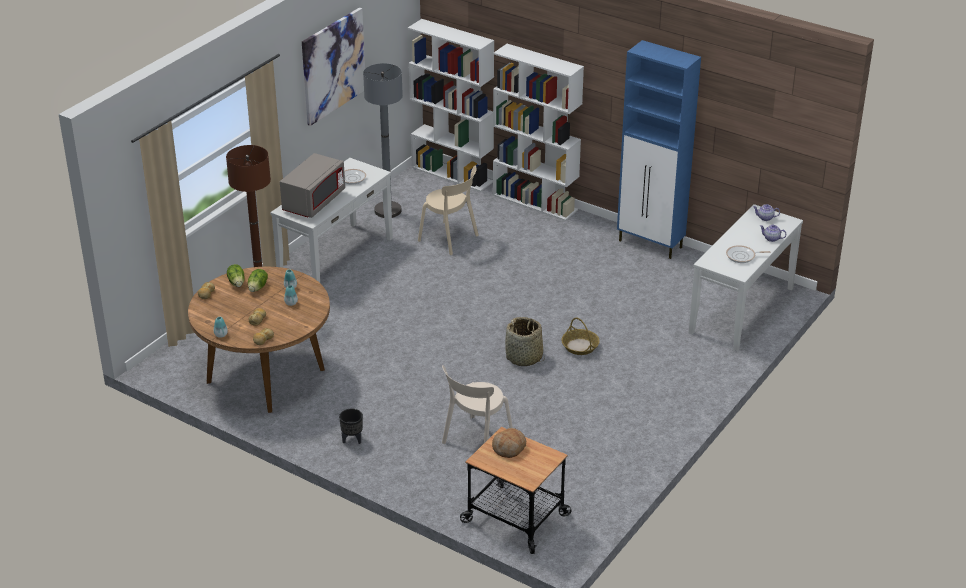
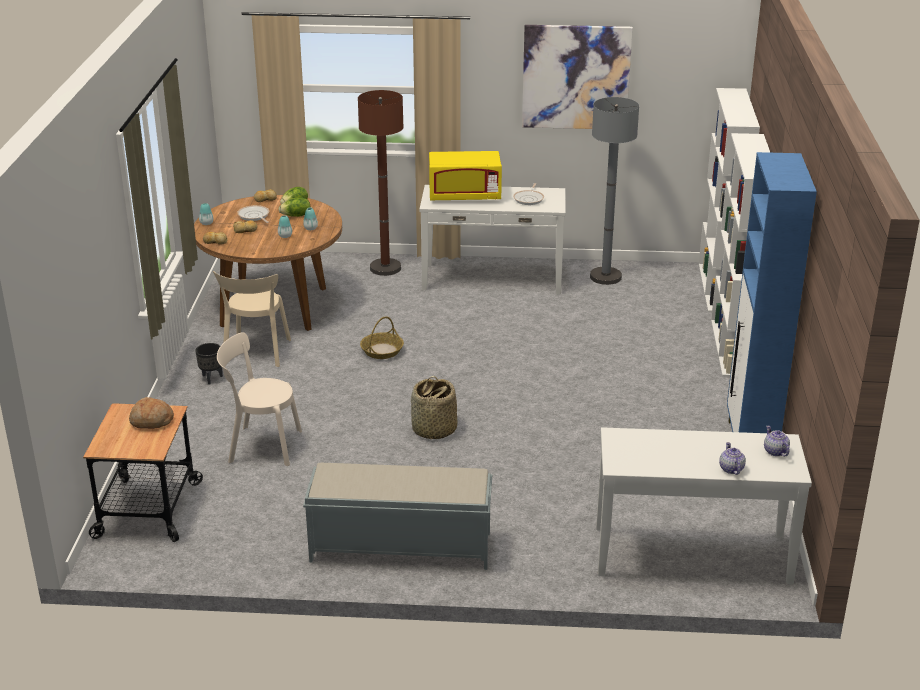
camera: 60 degrees right, 5 degrees down
grey microwave [280,153,345,218] -> yellow microwave [429,151,502,200]
beige chair [418,165,479,255] -> beige chair moved to [213,271,291,367]
basket [561,317,600,355] -> basket moved to [360,316,404,359]
frying pan [726,245,770,263] -> frying pan moved to [238,205,269,223]
none -> grey bench [303,463,492,570]

